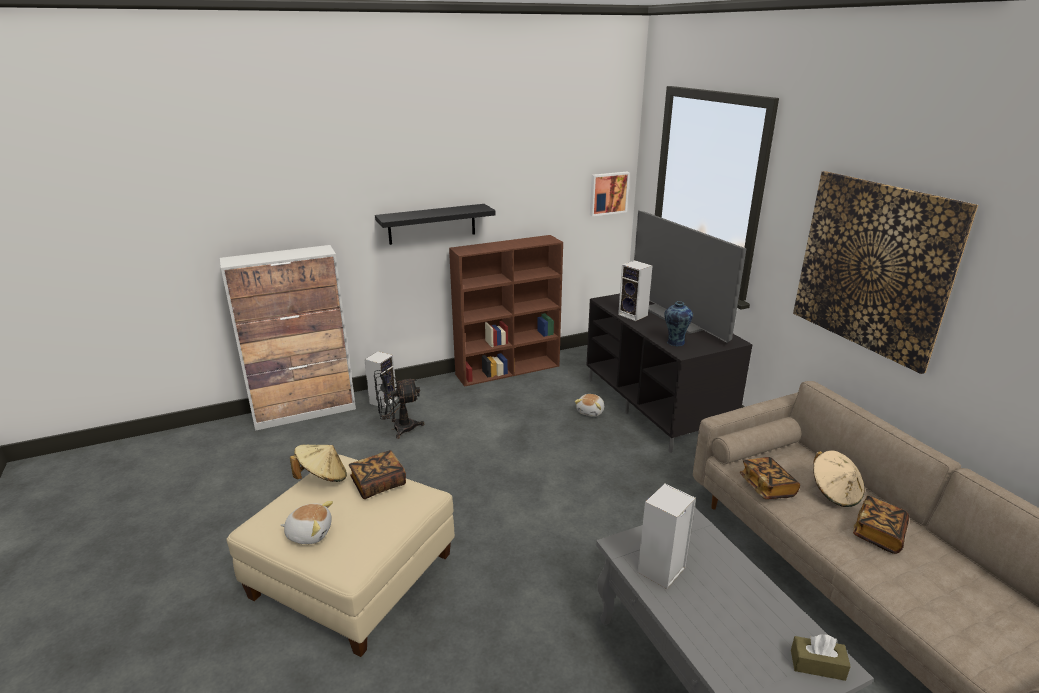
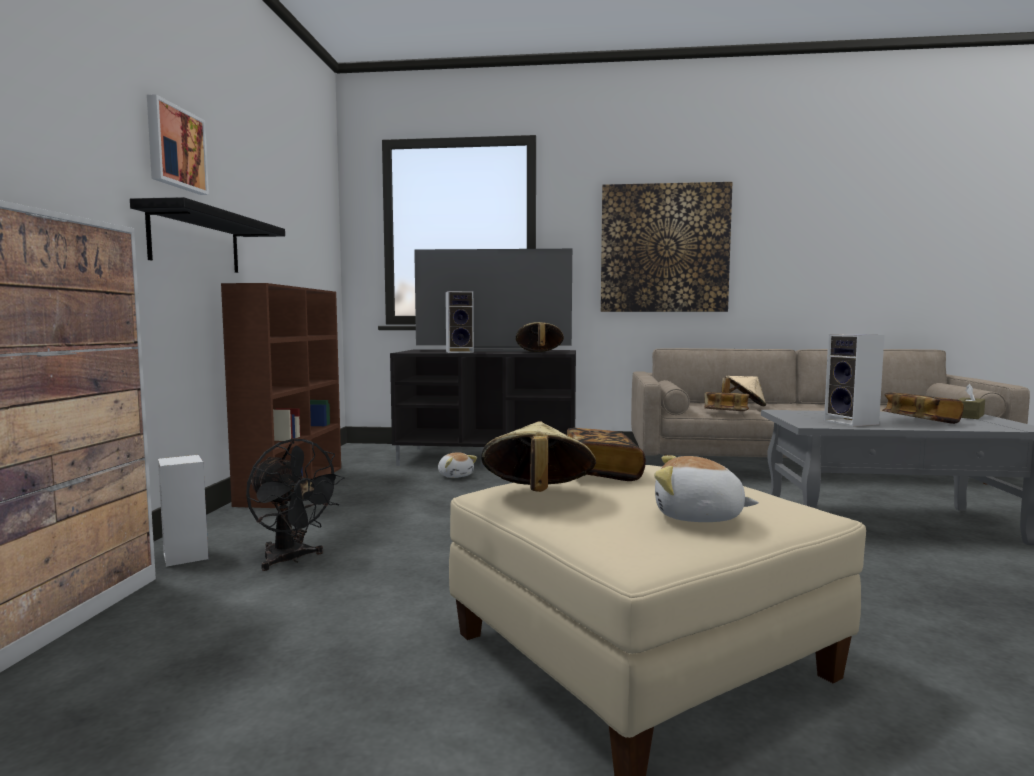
camera: 60 degrees left, 20 degrees down
plush toy [280,501,333,544] -> plush toy turned 105 degrees counterclockwise [654,455,759,522]
black fan [374,369,424,439] -> black fan turned 60 degrees counterclockwise [246,438,345,571]
picture [590,172,630,216] -> picture moved to [147,94,209,195]
vase [664,301,693,346] -> beige hat [516,322,564,352]
book [853,496,909,554] -> book moved to [882,393,964,424]

